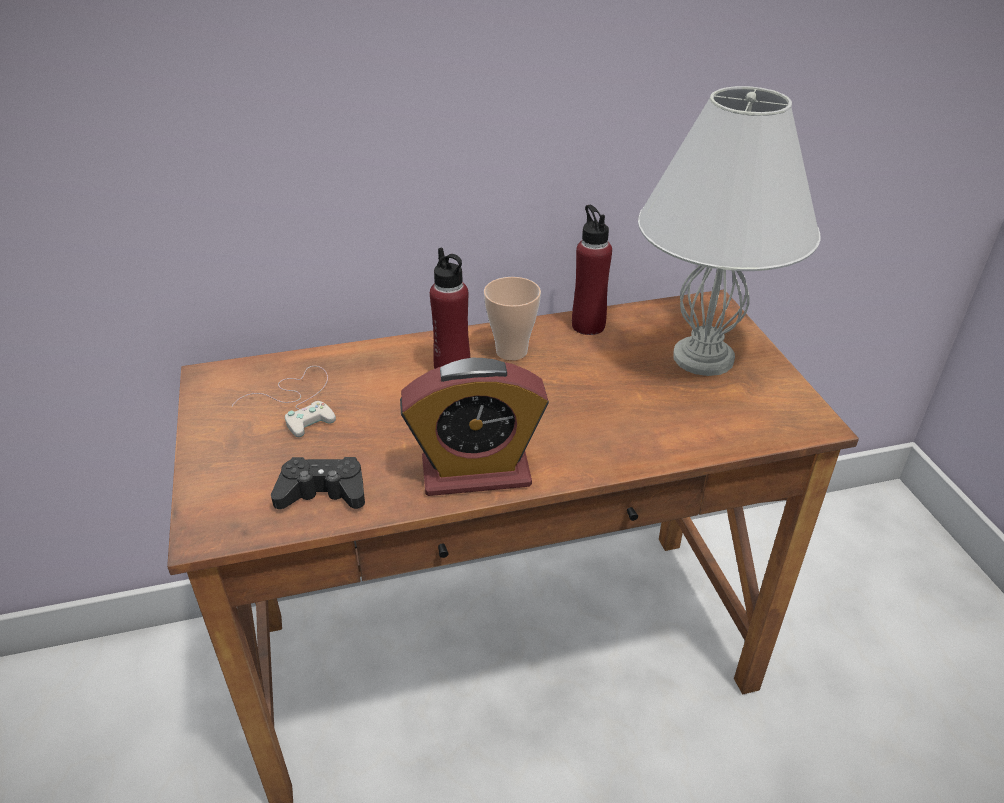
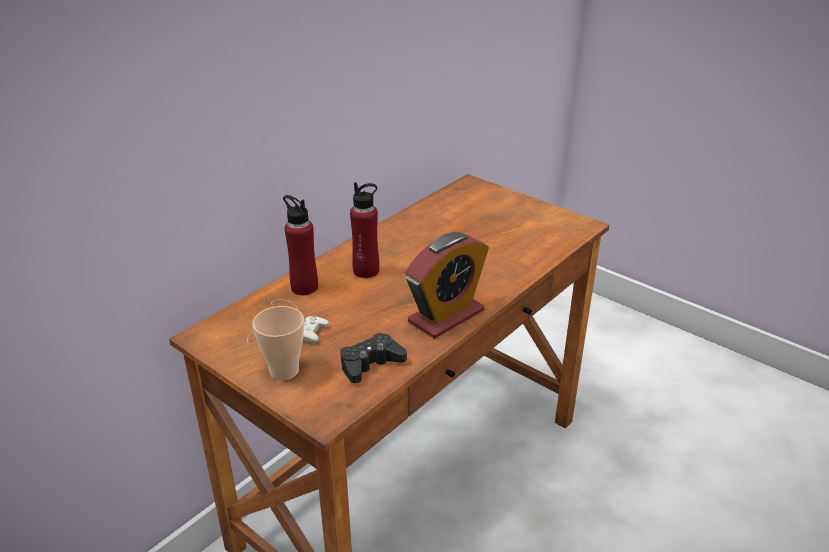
camera: 35 degrees left, 5 degrees down
cup [484,277,541,360] -> cup moved to [252,306,304,380]
red bottle [572,205,612,335] -> red bottle moved to [283,195,318,295]
white table lamp [638,86,821,376] -> none

